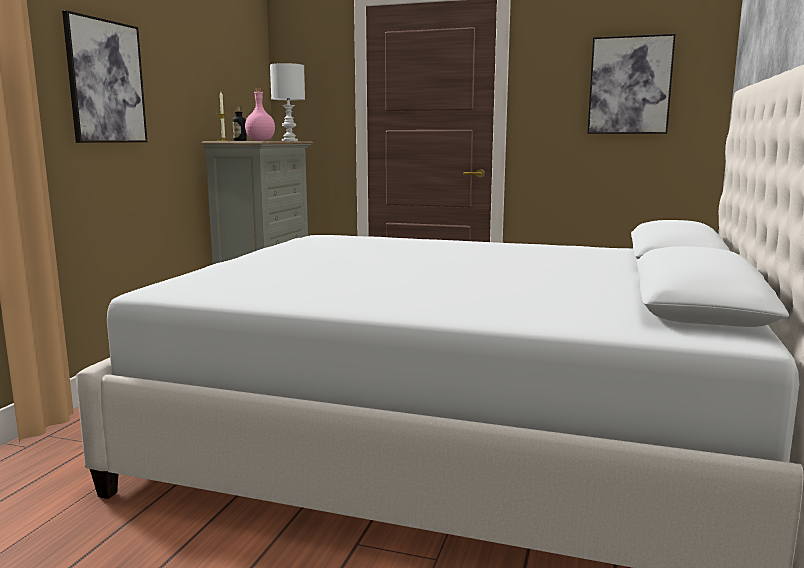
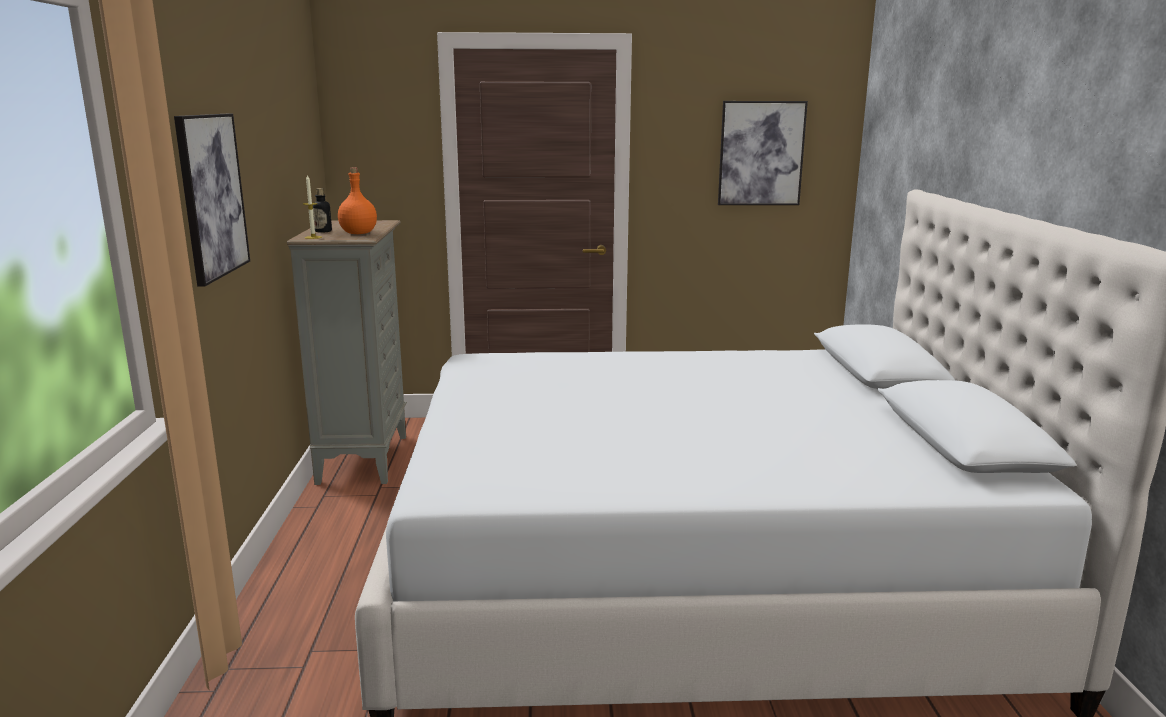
camera: 20 degrees left, 5 degrees up
pink bottle [245,88,275,141] -> orange bottle [338,168,377,234]
white table lamp [270,63,305,141] -> none

